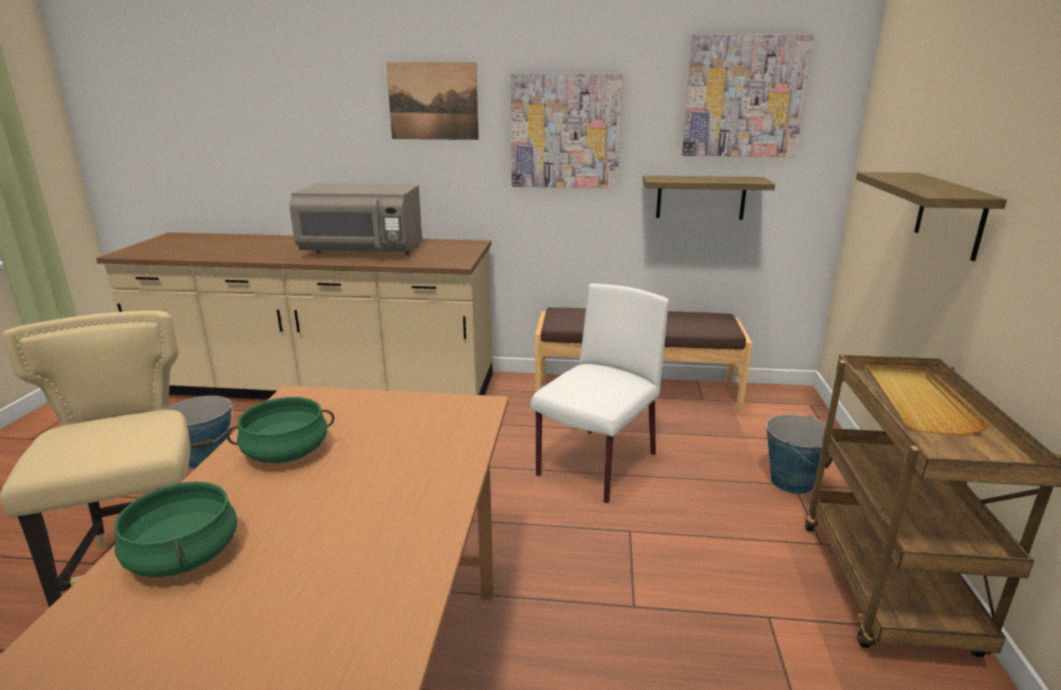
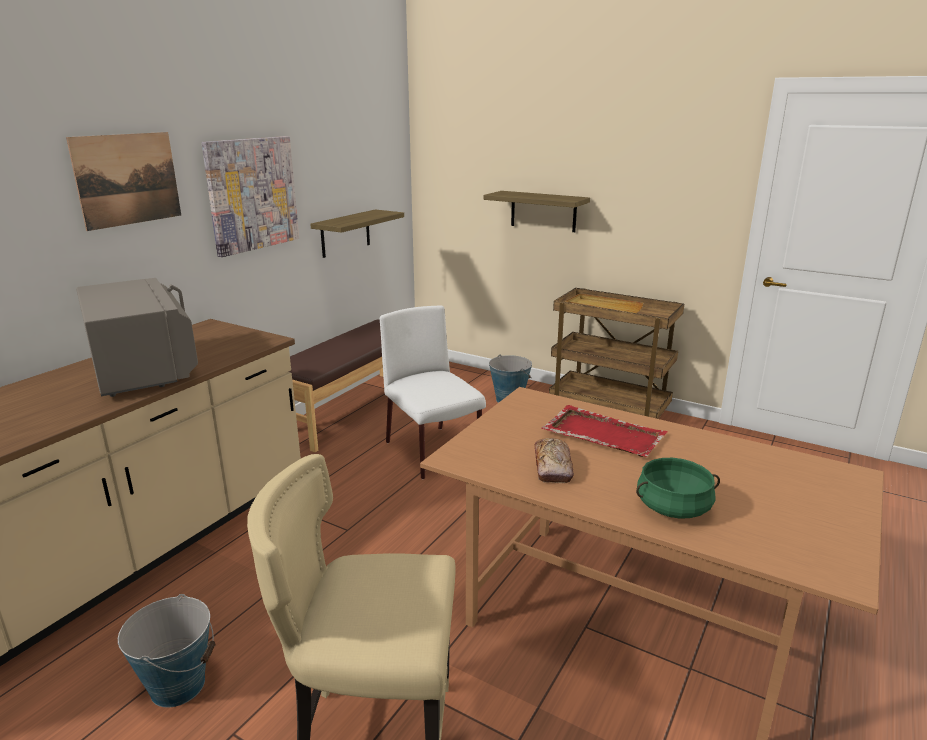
camera: 65 degrees left, 0 degrees up
green cooking pot [227,397,334,463] -> bread [535,438,574,483]
grey microwave [289,183,423,255] -> grey microwave turned 60 degrees counterclockwise [76,278,198,397]
picture [682,34,814,157] -> none
none -> red tray [541,405,667,457]

